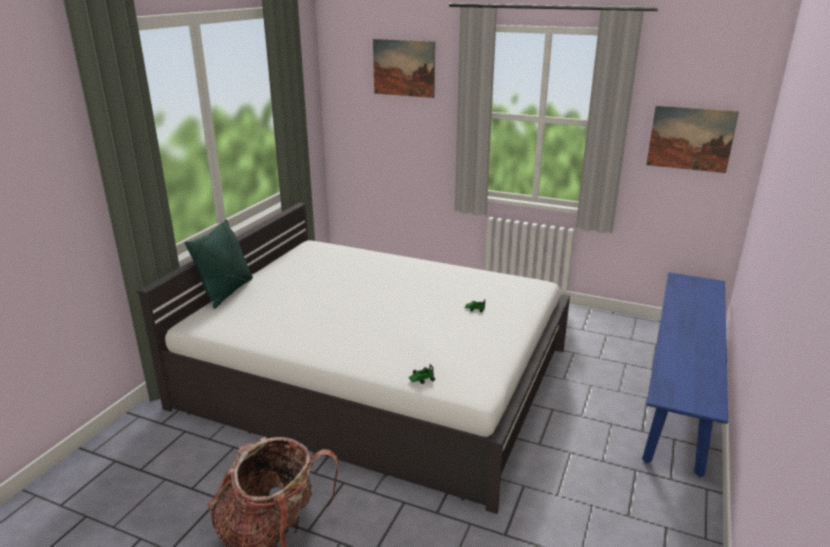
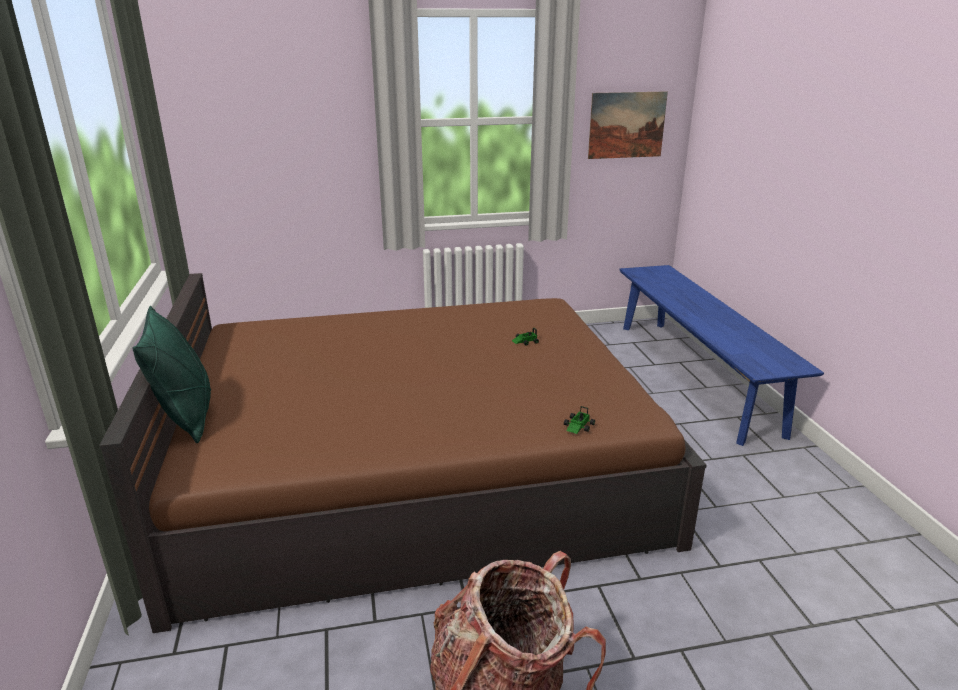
camera: 35 degrees left, 0 degrees up
white bed [137,203,570,514] -> brown bed [99,273,707,633]
picture [373,39,435,98] -> none

